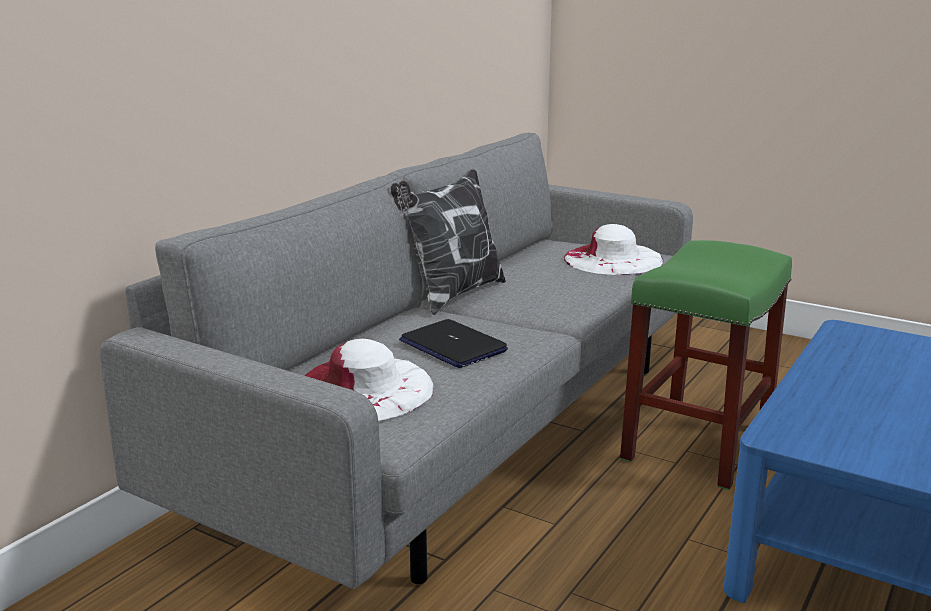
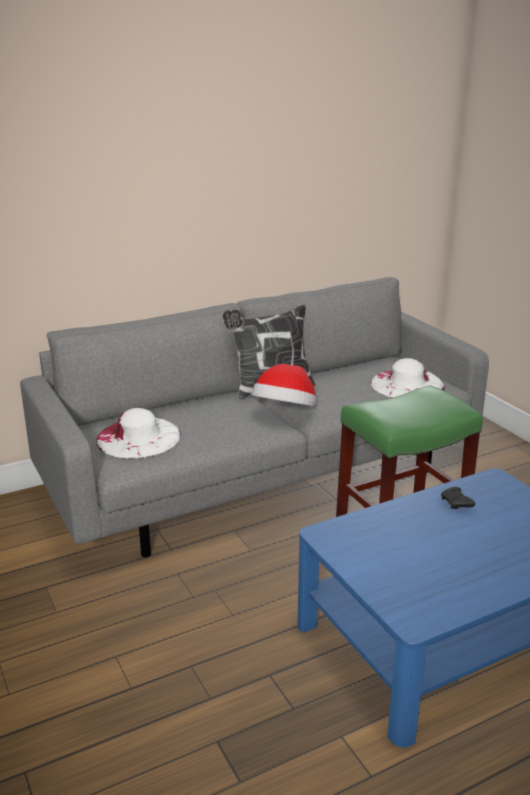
camera: 30 degrees right, 5 degrees up
laptop [399,319,508,368] -> none
none -> hat [252,364,316,406]
none -> black game controller [441,487,475,509]

